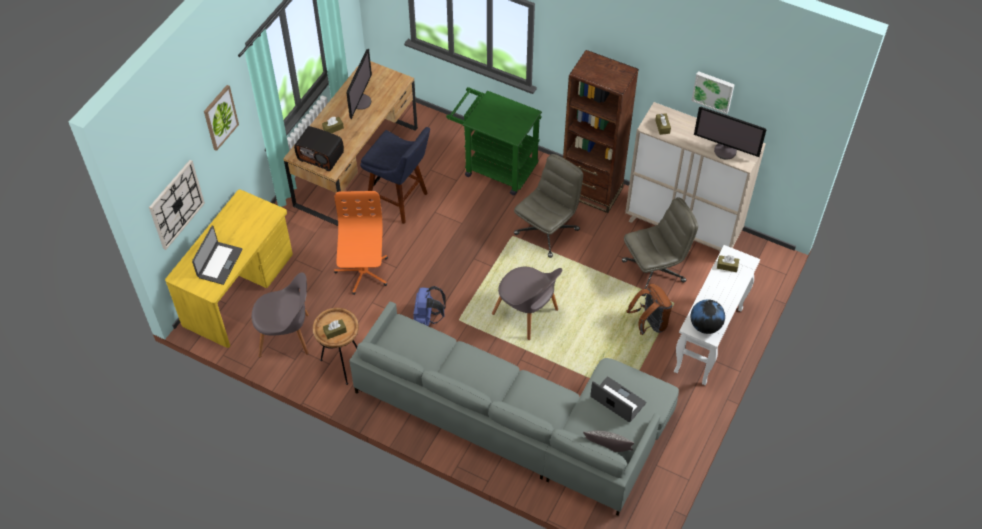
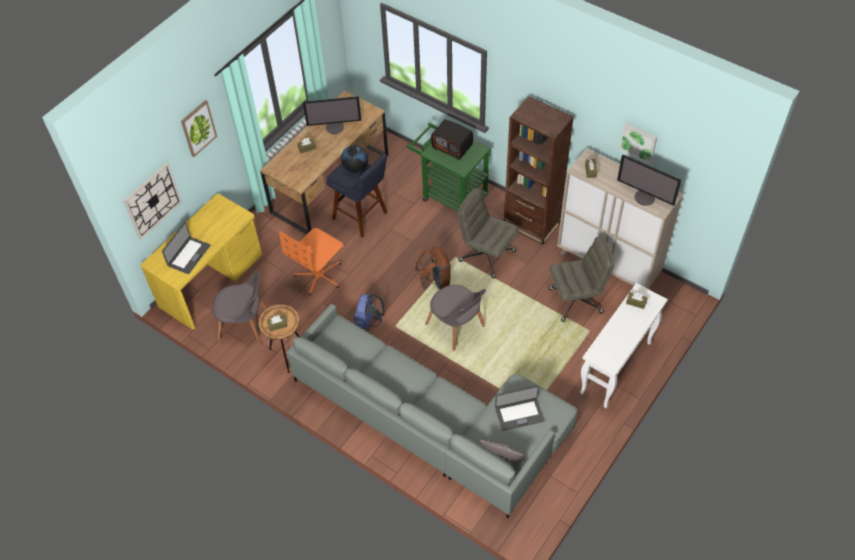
camera: 10 degrees right, 0 degrees up
radio [294,126,344,171] -> radio moved to [431,119,473,160]
orange office chair [334,191,388,295] -> orange office chair turned 150 degrees counterclockwise [279,228,343,295]
monitor [346,49,372,119] -> monitor turned 60 degrees clockwise [303,96,361,134]
grey office chair [514,154,583,258] -> grey office chair turned 105 degrees counterclockwise [458,188,518,278]
laptop [590,376,646,422] -> laptop turned 120 degrees clockwise [495,385,545,431]
brown backpack [627,284,672,335] -> brown backpack moved to [415,246,451,290]
globe [690,299,725,334] -> globe moved to [341,145,368,173]

